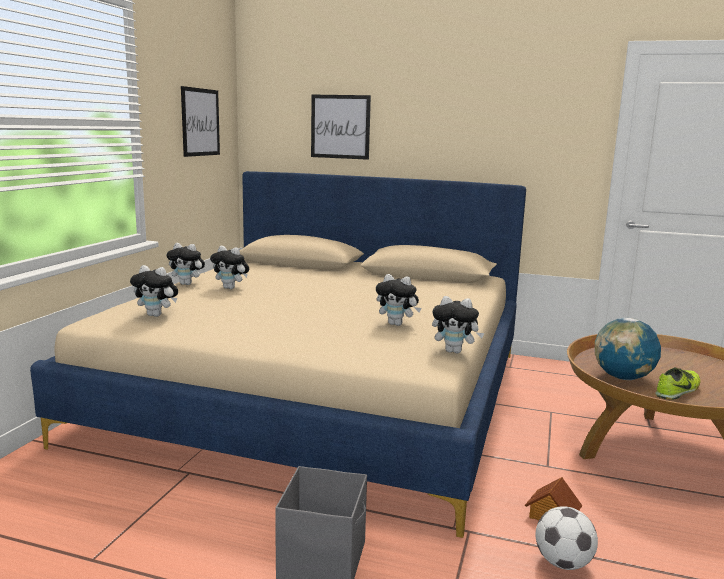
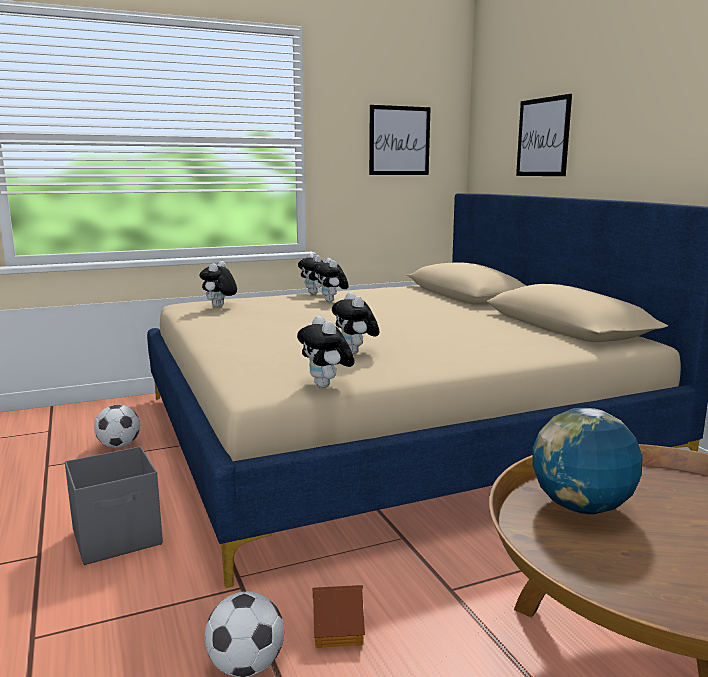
camera: 50 degrees right, 0 degrees up
plush toy [130,265,178,317] -> plush toy turned 45 degrees clockwise [200,261,237,307]
shoe [655,367,701,400] -> none
none -> football [94,405,140,448]

